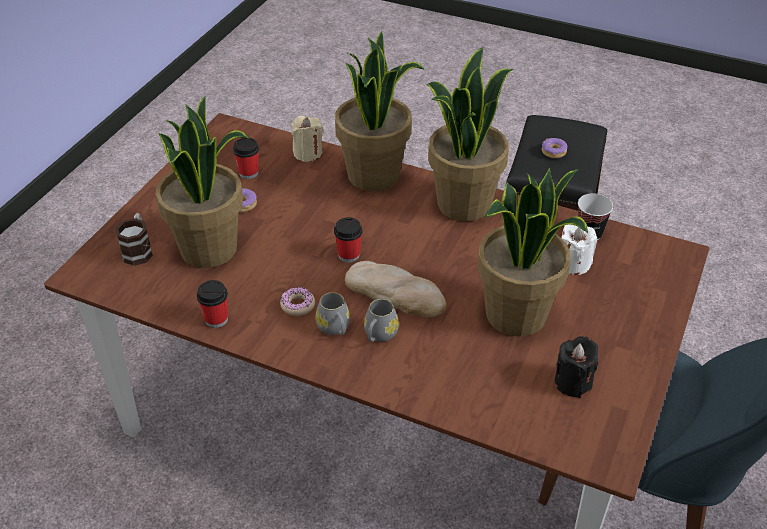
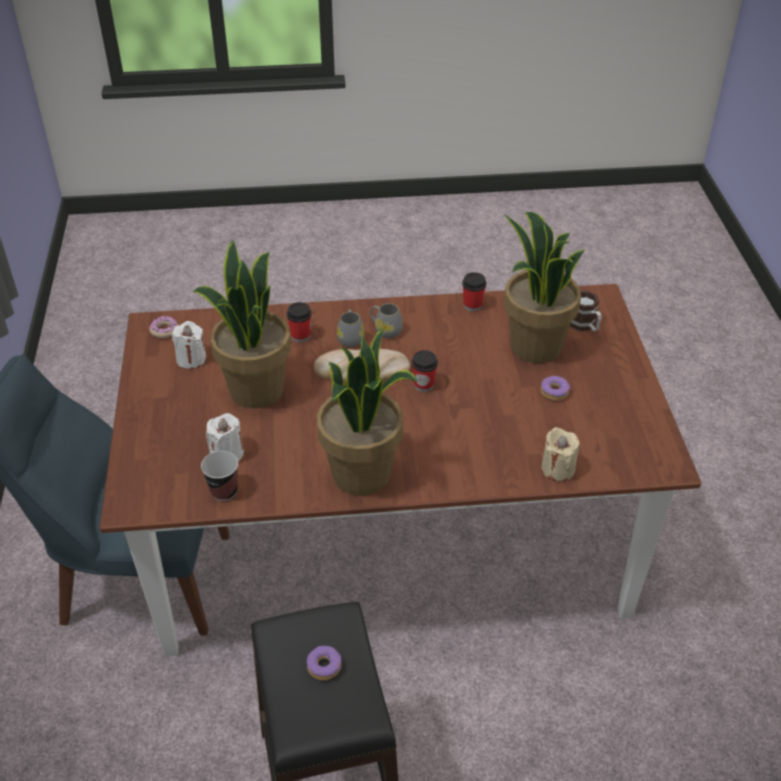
camera: 150 degrees right, 0 degrees up
cup [233,138,259,179] -> cup moved to [286,302,312,342]
donut [280,287,315,316] -> donut moved to [149,316,178,339]
potted plant [335,31,425,191] -> none
black candle [555,336,598,398] -> white candle [172,321,206,369]

